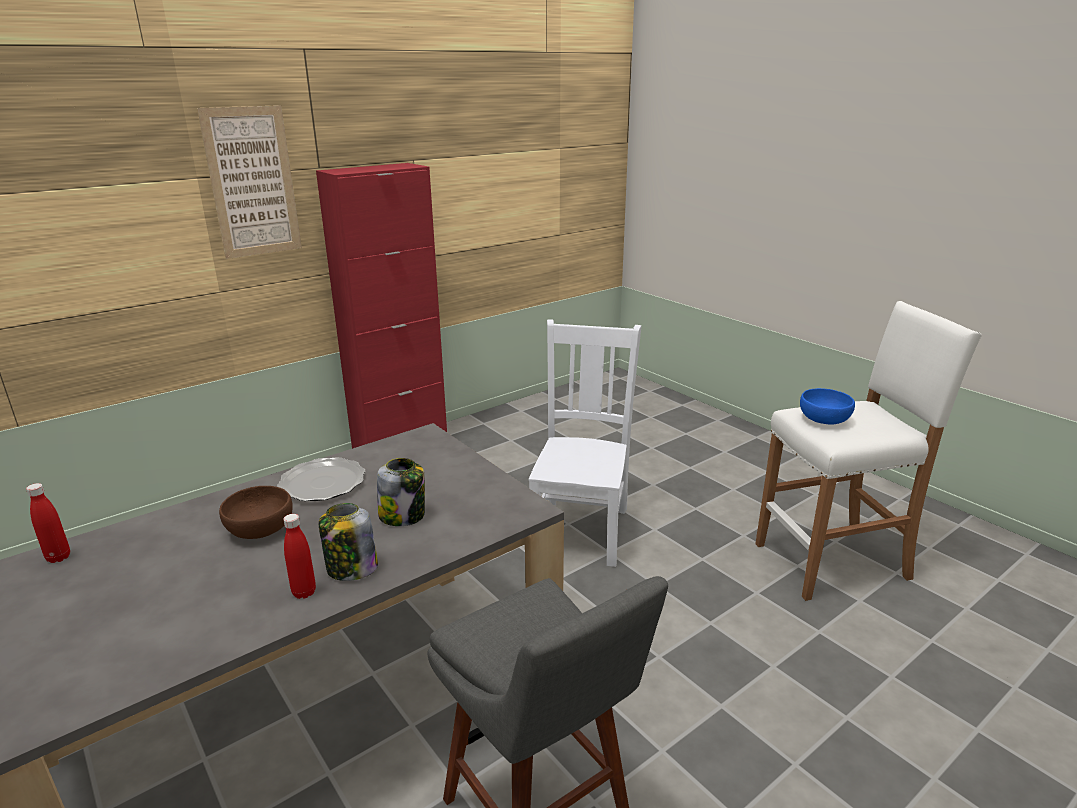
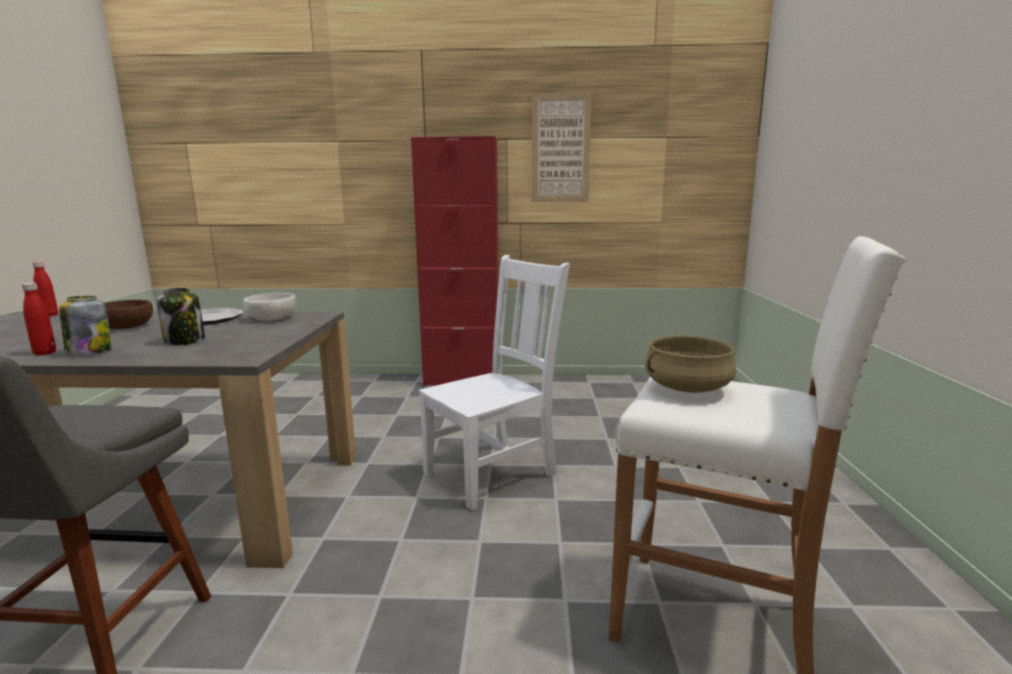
camera: 40 degrees right, 10 degrees down
picture [197,105,302,259] -> picture moved to [532,92,592,202]
blue bowl [800,388,855,425] -> beige cooking pot [645,335,736,393]
none -> white bowl [243,293,296,321]

